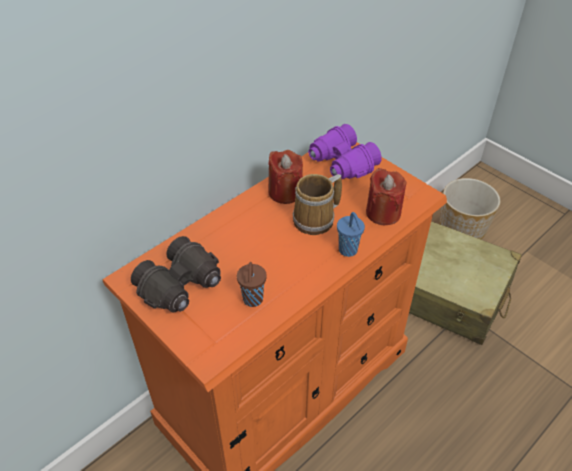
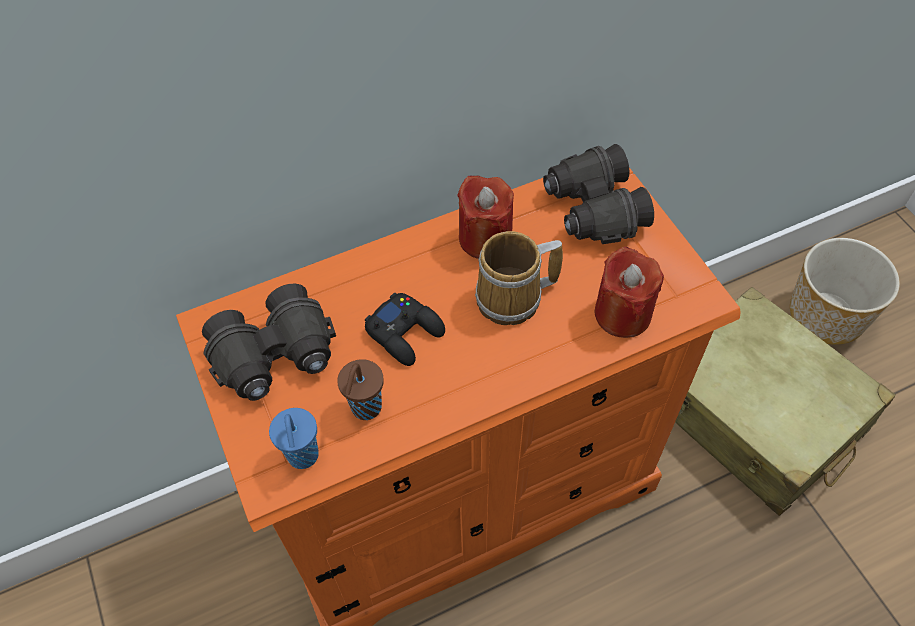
camera: 20 degrees right, 10 degrees up
purple binoculars [308,124,382,179] -> black binoculars [543,144,654,244]
blue cup [337,212,365,257] -> blue cup moved to [269,408,319,469]
none -> black game controller [365,292,445,366]

